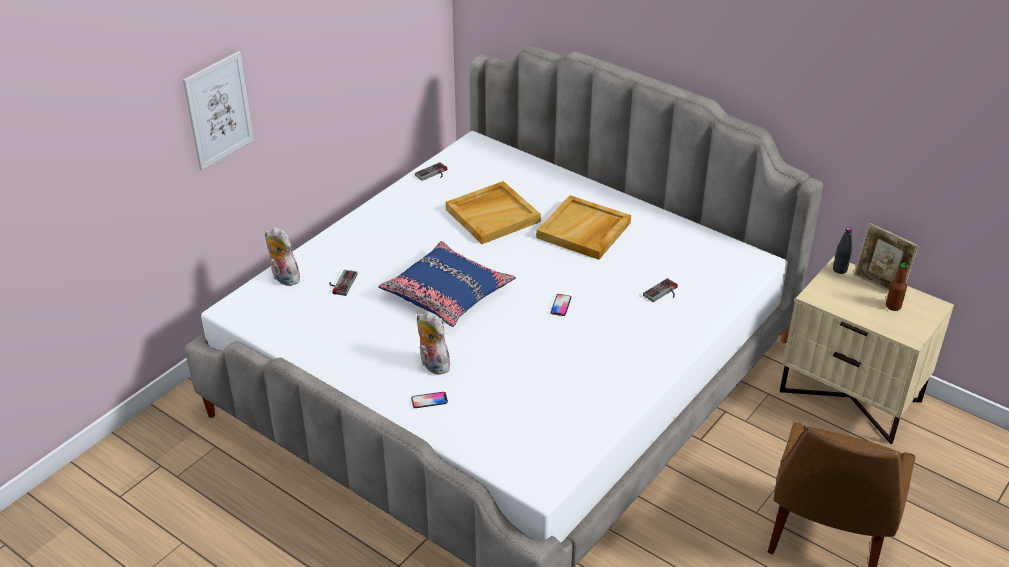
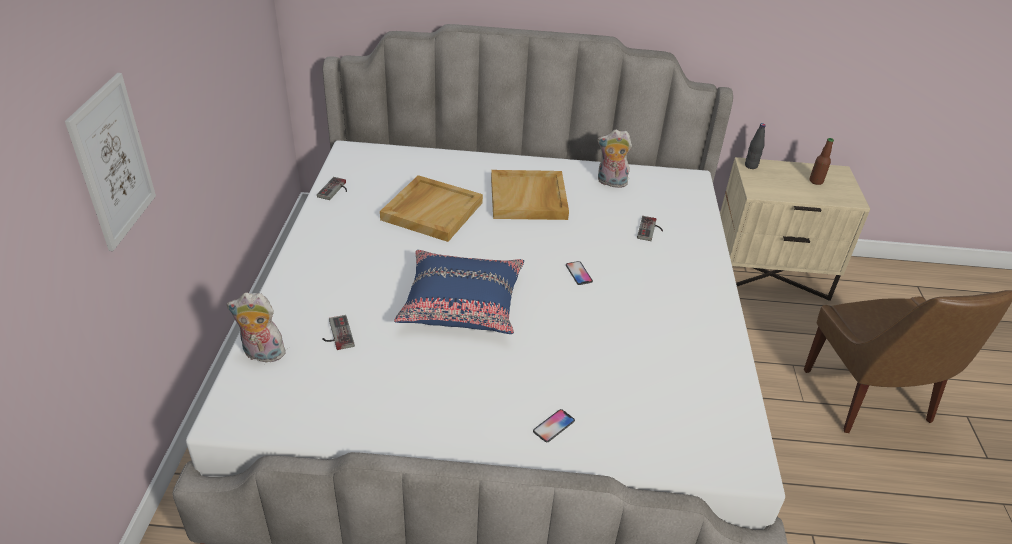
camera: 35 degrees left, 0 degrees up
plush toy [417,311,454,375] -> plush toy moved to [597,129,632,188]
picture frame [854,223,919,291] -> none

